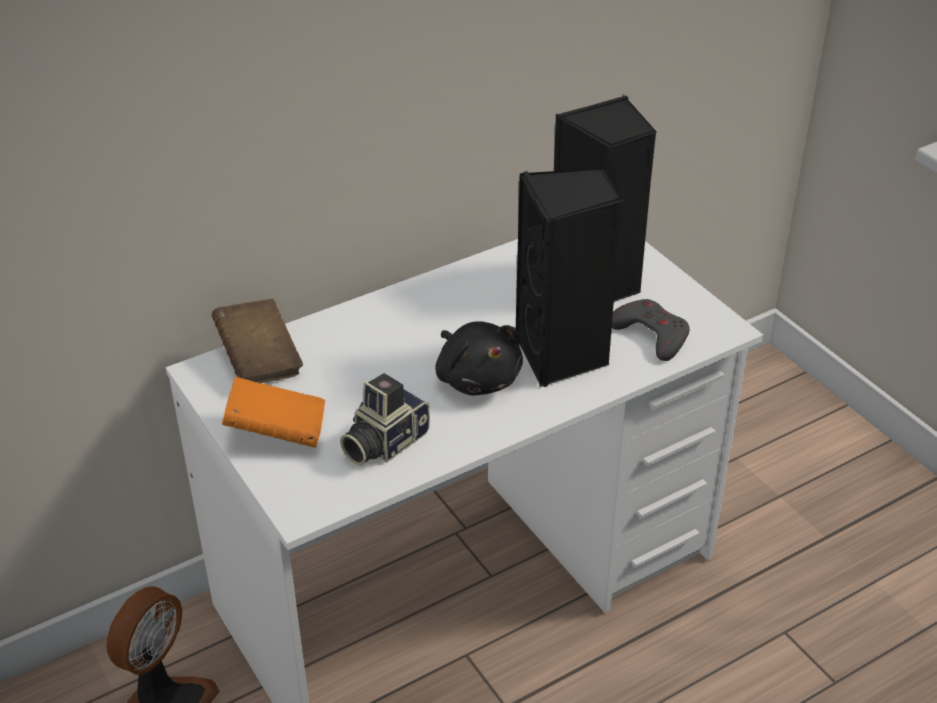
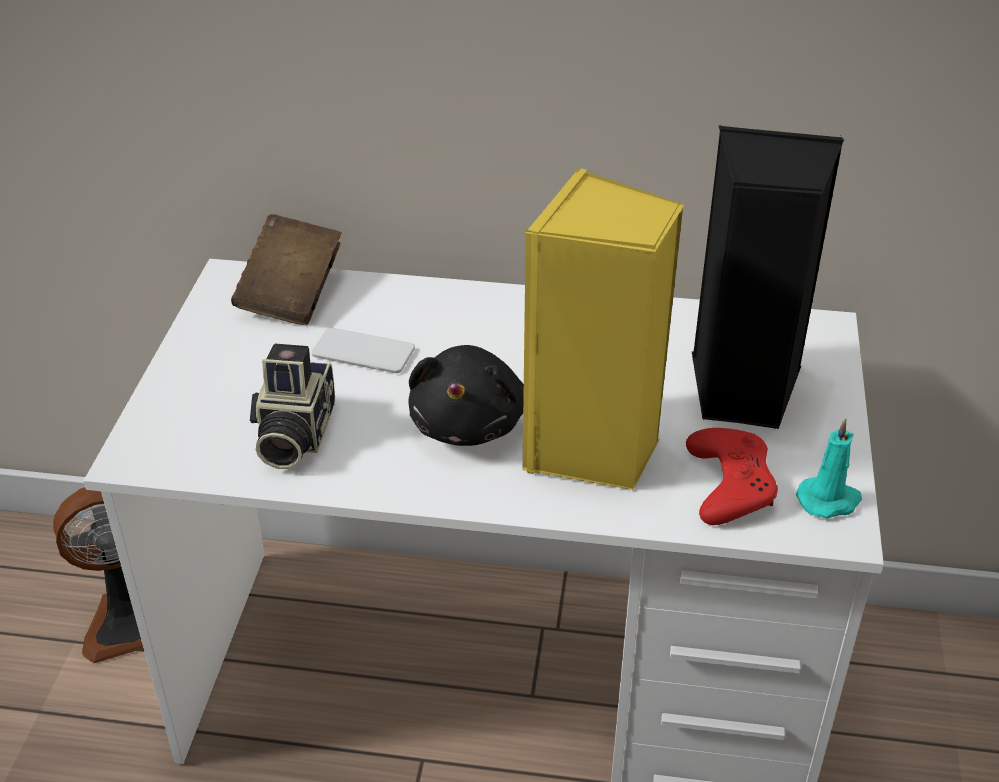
camera: 40 degrees right, 0 degrees up
orange book [222,377,325,448] -> none
camera [340,373,430,465] -> camera turned 75 degrees counterclockwise [250,343,335,469]
black speaker [516,168,623,387] -> yellow speaker [522,168,684,490]
grey game controller [612,299,690,361] -> red game controller [686,428,778,525]
none -> phone [311,328,415,373]
none -> turquoise candle [796,419,862,519]

